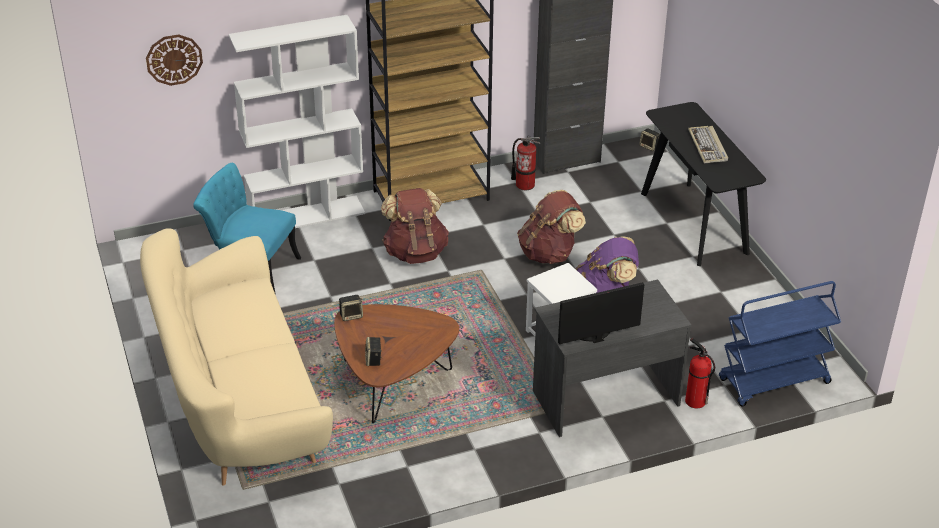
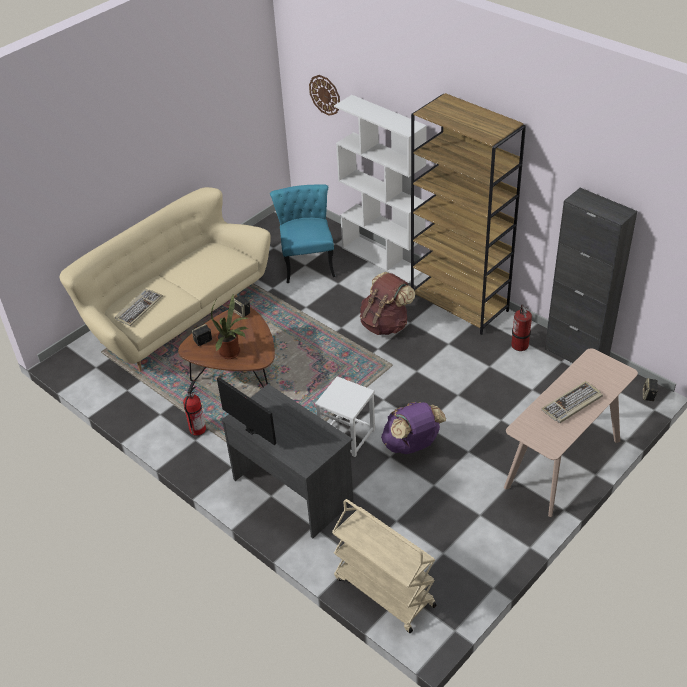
camera: 65 degrees right, 5 degrees up
brown backpack [517,190,586,264] -> none
black console table [641,102,766,266] -> beige console table [504,348,638,517]
fire extinguisher [685,338,715,408] -> fire extinguisher moved to [183,380,206,436]
blue cart [719,281,841,407] -> beige cart [332,499,437,633]
none -> keyboard [115,289,163,326]
none -> potted plant [211,295,248,359]

